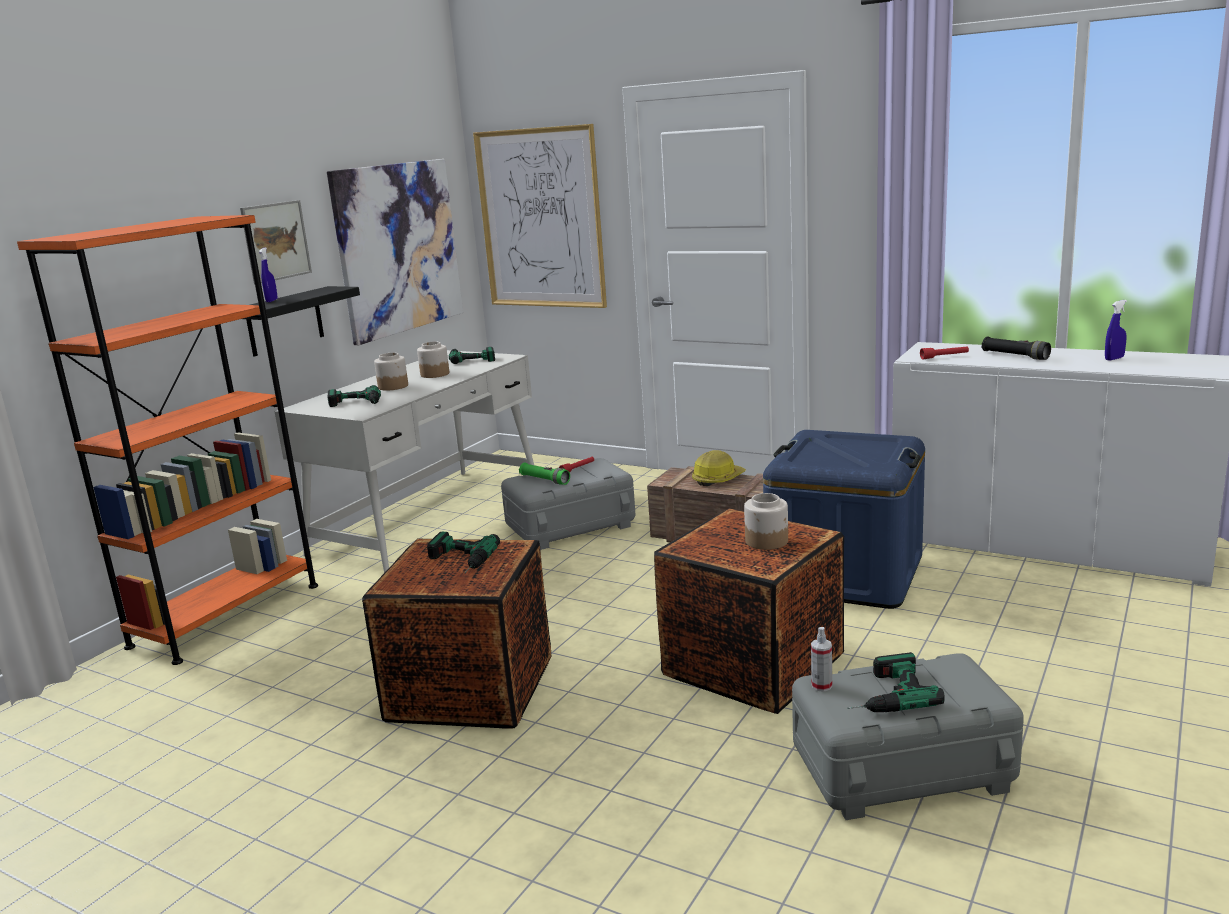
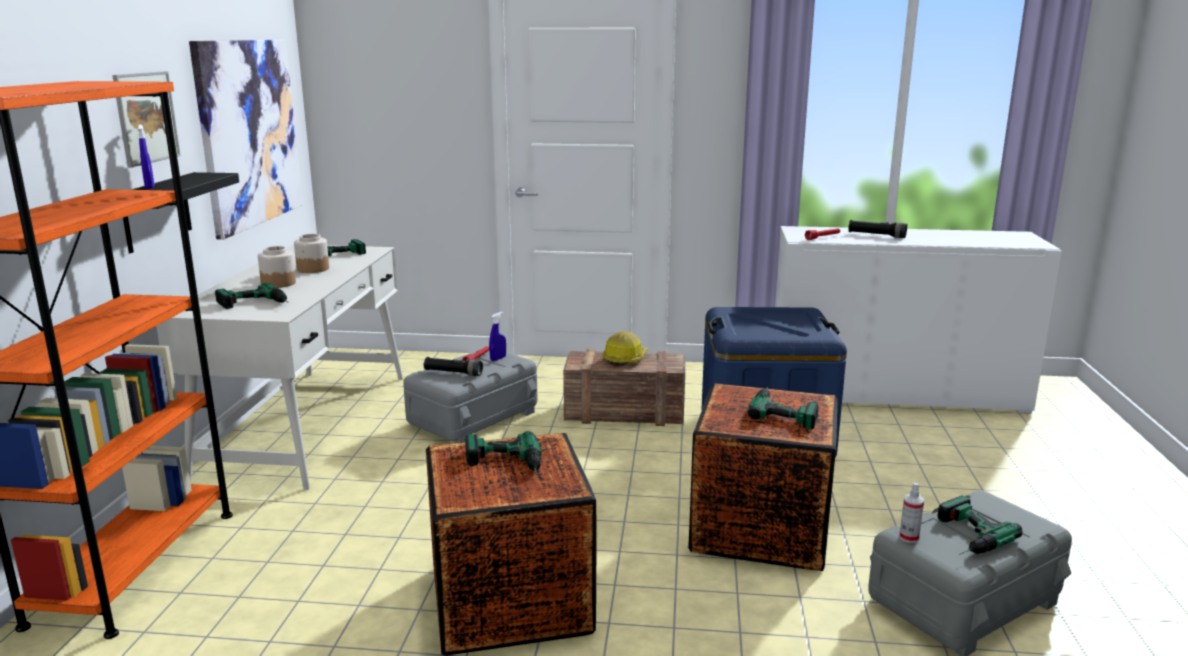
camera: 25 degrees left, 0 degrees up
picture [473,124,607,308] -> none
green flashlight [519,463,570,485] -> black flashlight [424,357,483,376]
jar [744,493,788,550] -> power drill [748,387,819,429]
blue spray bottle [1105,300,1127,361] -> blue spray bottle moved to [489,312,506,361]

